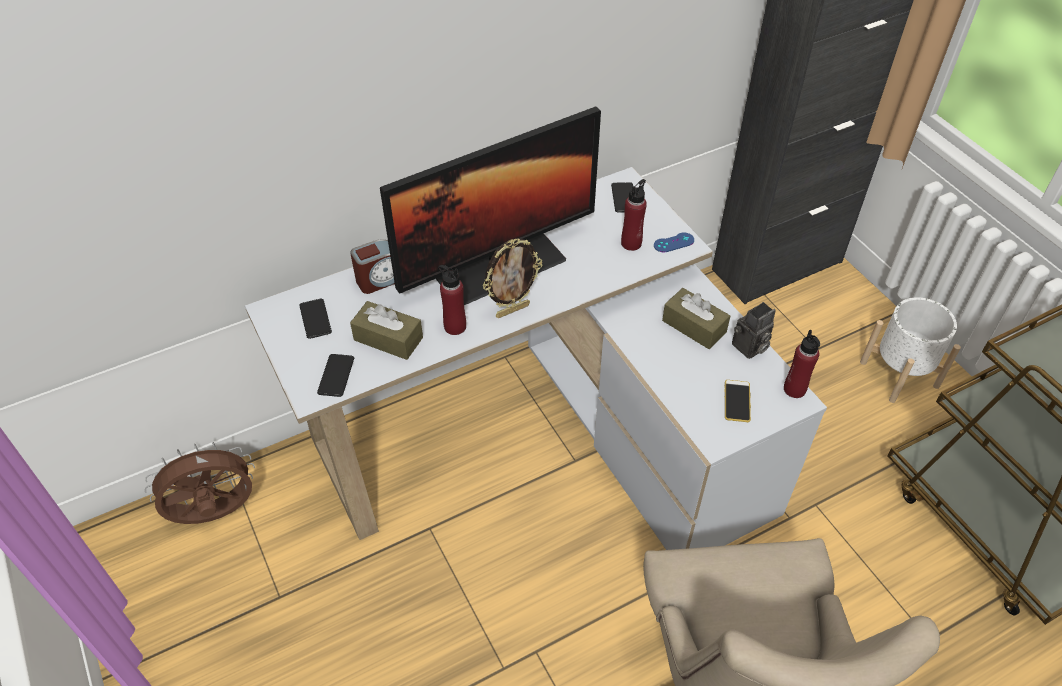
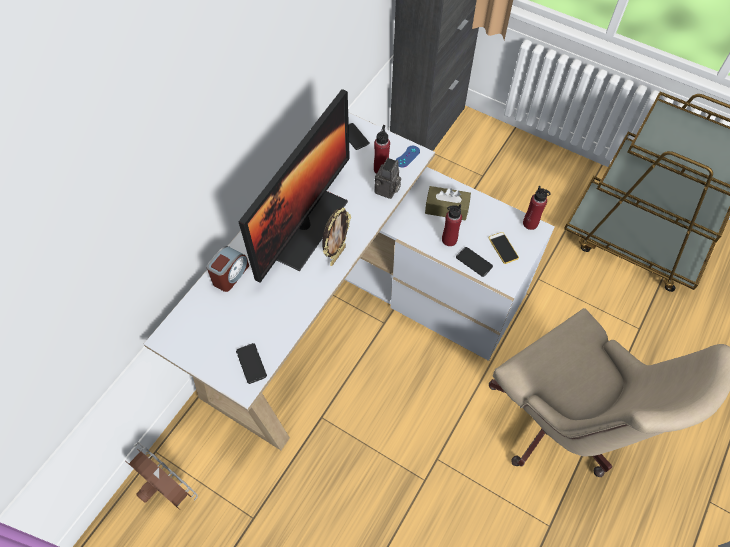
camera: 30 degrees left, 10 degrees up
brown fan [145,442,255,524] -> brown fan turned 90 degrees clockwise [126,442,198,510]
phone [299,299,332,339] -> phone moved to [456,247,493,277]
brown tissue box [350,301,423,360] -> none
red bottle [438,265,466,335] -> red bottle moved to [442,204,462,246]
camera [732,302,776,359] -> camera moved to [374,158,401,199]
white planter [860,297,961,403] -> none

